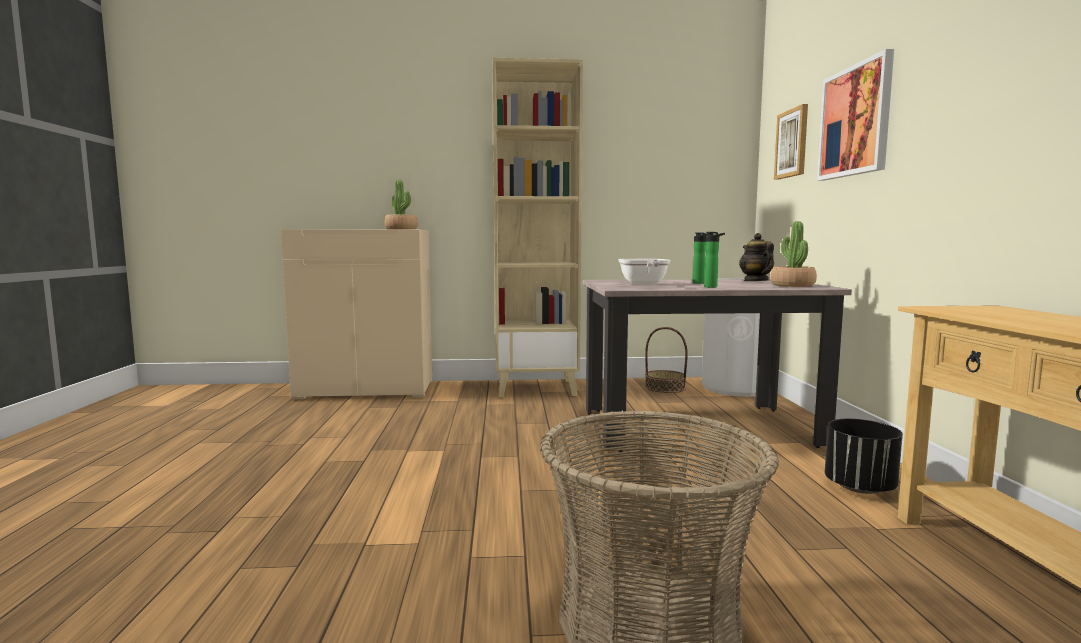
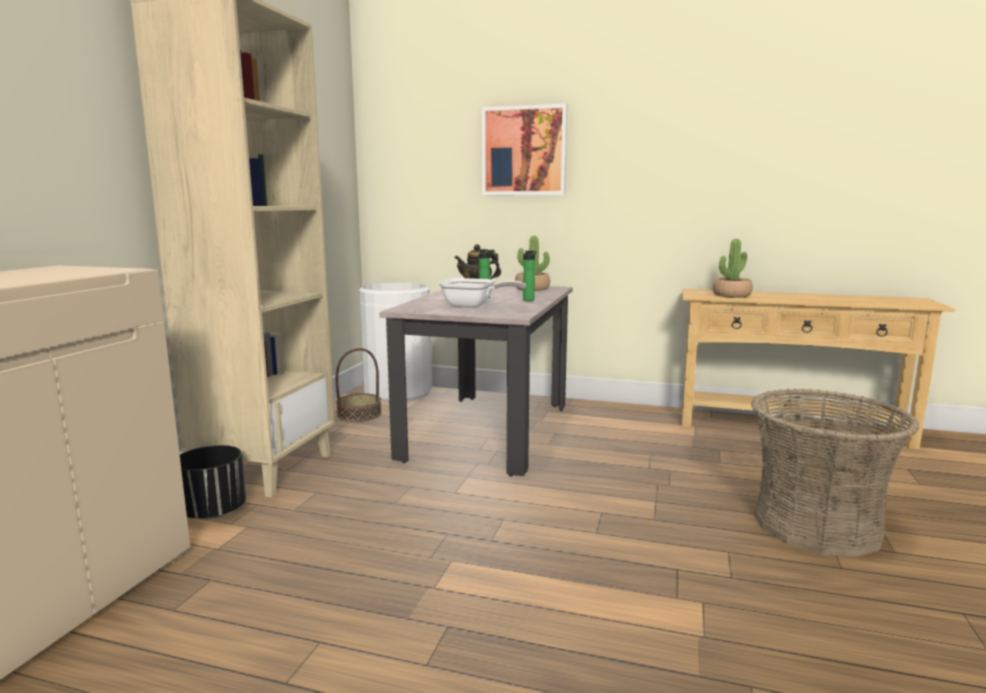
camera: 70 degrees left, 5 degrees up
potted plant [384,179,418,230] -> potted plant moved to [713,239,753,298]
picture [774,104,808,180] -> none
black planter [825,419,903,494] -> black planter moved to [180,445,246,519]

